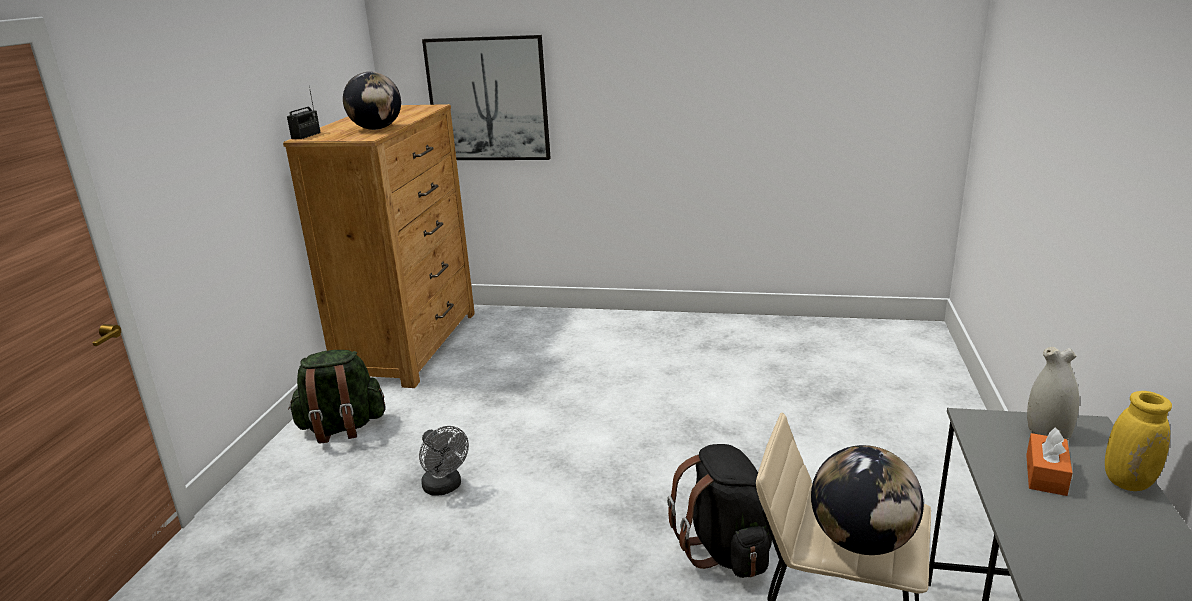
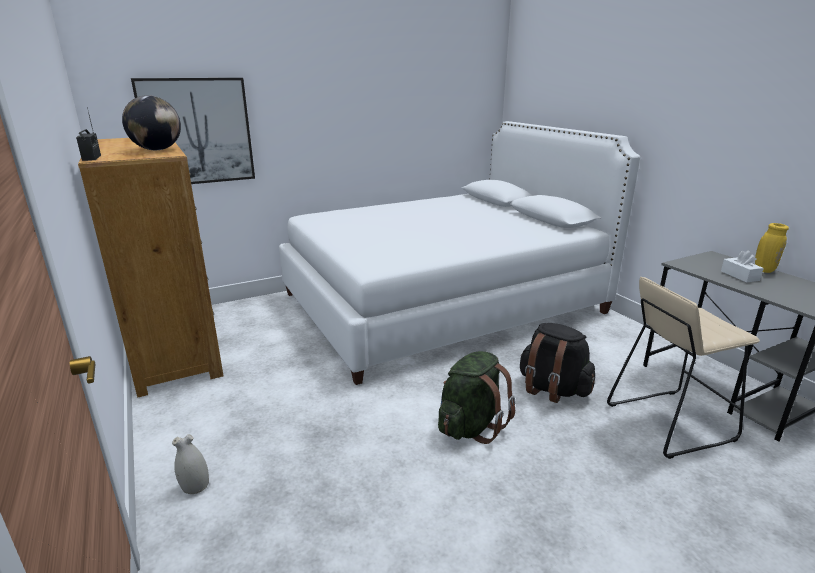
camera: 40 degrees left, 0 degrees up
green backpack [288,350,385,444] -> green backpack moved to [438,351,515,444]
grey fan [419,426,469,496] -> none
globe [811,445,924,555] -> none
orange tissue box [1026,428,1072,496] -> white tissue box [721,250,764,283]
white vase [1027,347,1079,440] -> white vase moved to [172,434,209,494]
none -> white bed [279,121,641,385]

